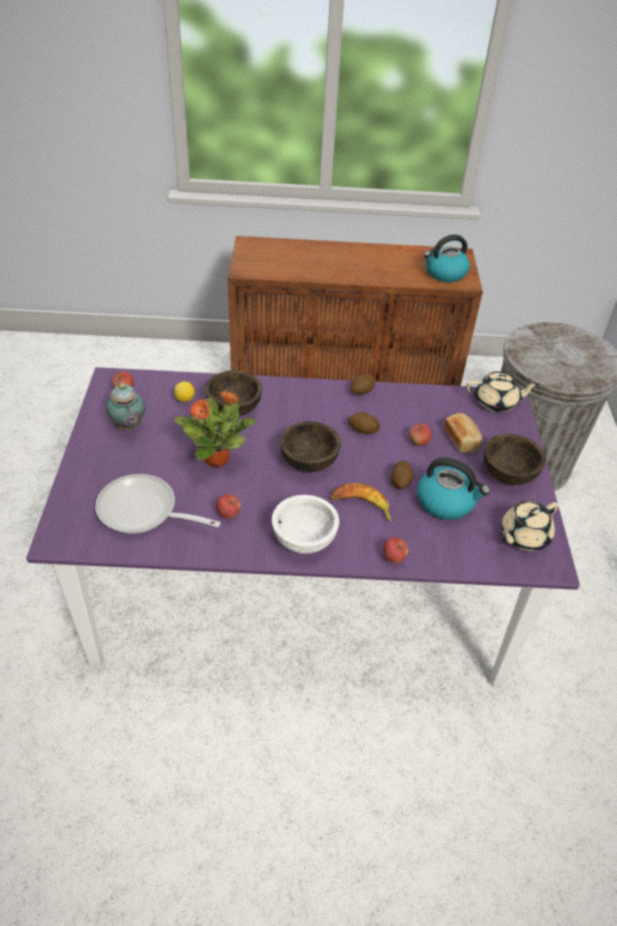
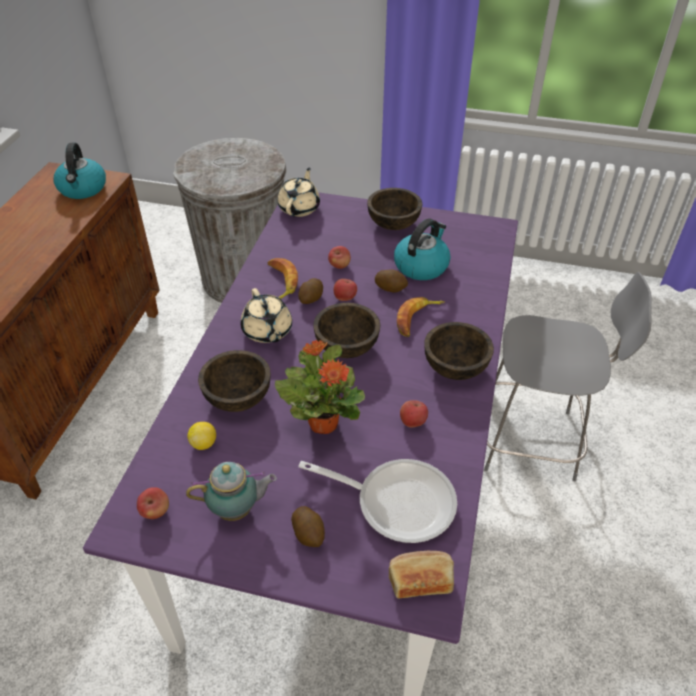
camera: 75 degrees left, 0 degrees up
frying pan [95,474,221,534] -> frying pan turned 105 degrees counterclockwise [298,459,457,543]
white bowl [272,495,339,554] -> brown bowl [424,322,494,380]
potato [351,374,376,394] -> potato moved to [291,506,325,547]
apple [383,537,408,563] -> apple moved to [334,279,357,301]
bread [444,413,483,453] -> bread moved to [389,551,454,598]
beige teapot [500,501,559,551] -> beige teapot moved to [240,288,292,343]
none -> banana [268,258,298,299]
none -> grey chair [484,272,652,481]

